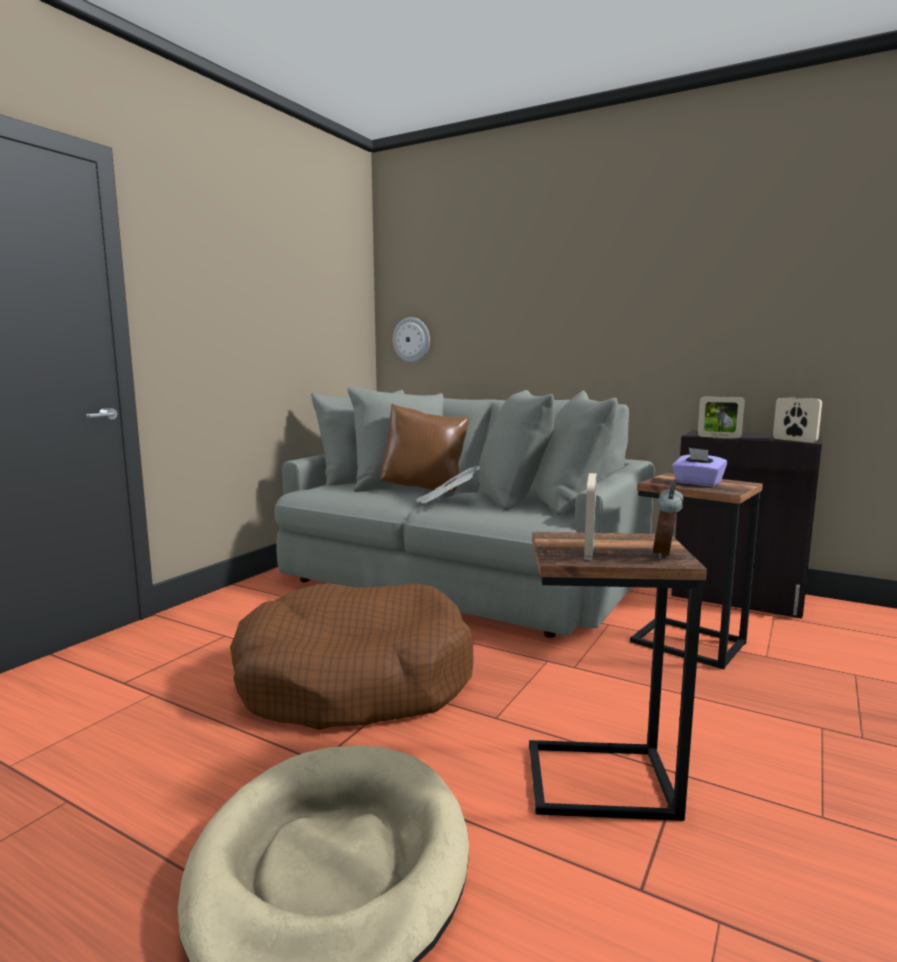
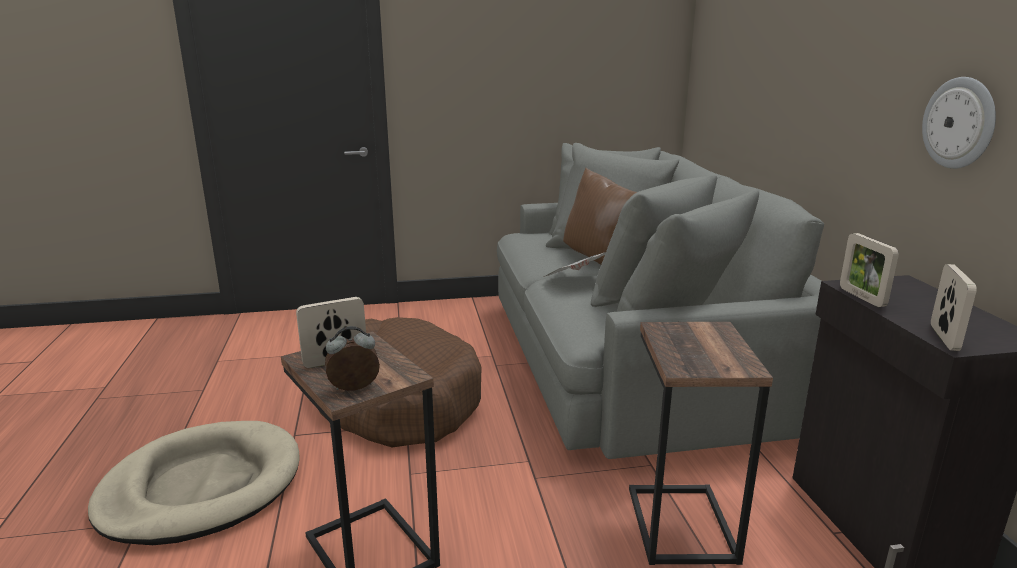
camera: 50 degrees right, 10 degrees up
wall clock [393,317,430,362] -> wall clock moved to [922,77,996,169]
purple tissue box [672,448,727,487] -> none

